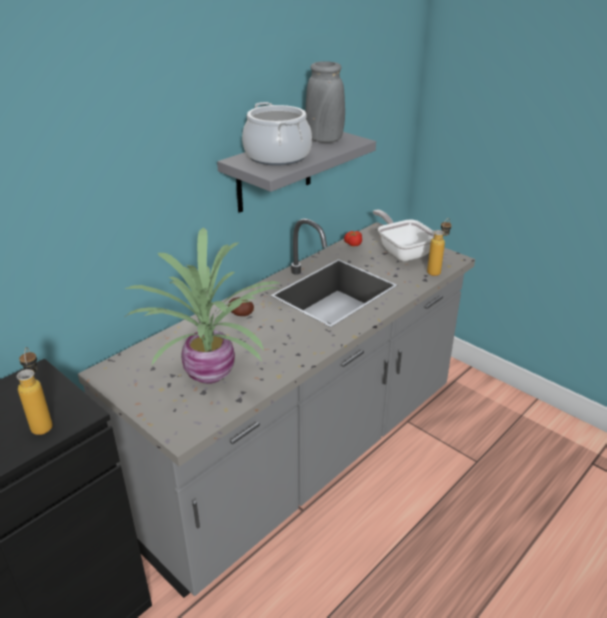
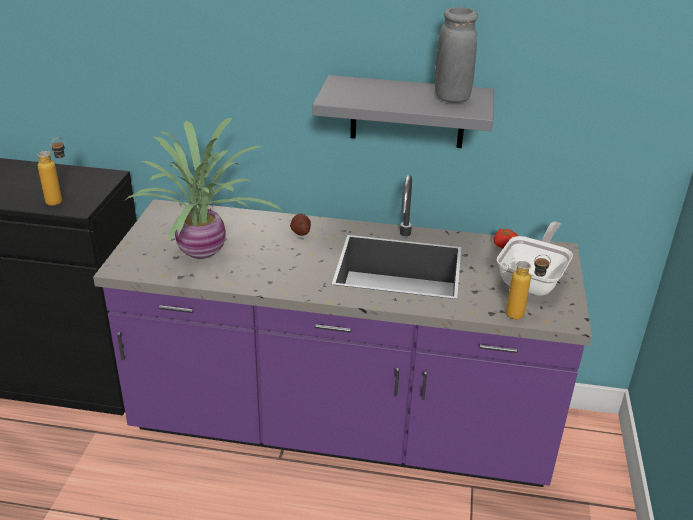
camera: 55 degrees right, 0 degrees up
grey counter [78,218,475,598] -> purple counter [93,175,592,487]
cooking pot [242,102,312,166] -> none

